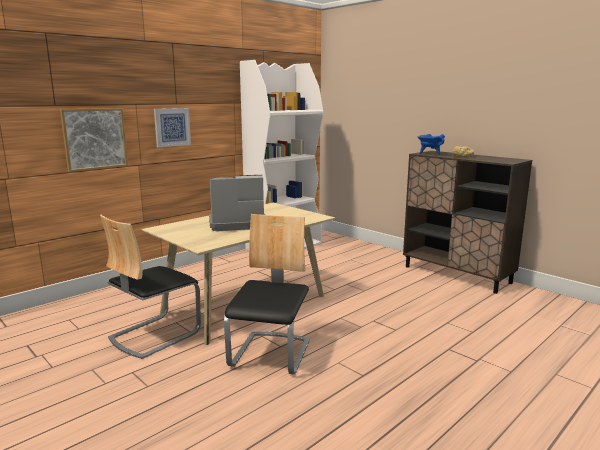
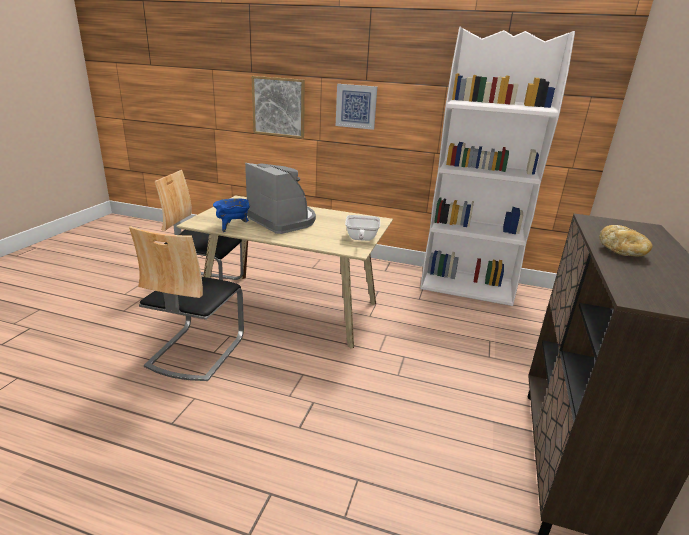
camera: 60 degrees right, 10 degrees up
chair [224,214,310,375] -> chair turned 120 degrees clockwise [129,226,244,381]
blue cooking pot [418,134,445,155] -> blue cooking pot moved to [213,198,250,232]
none -> frying pan [345,215,380,241]

